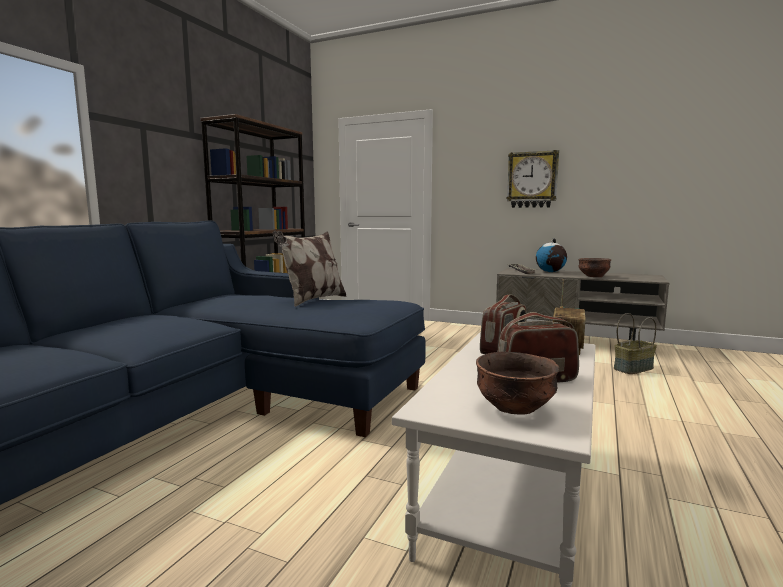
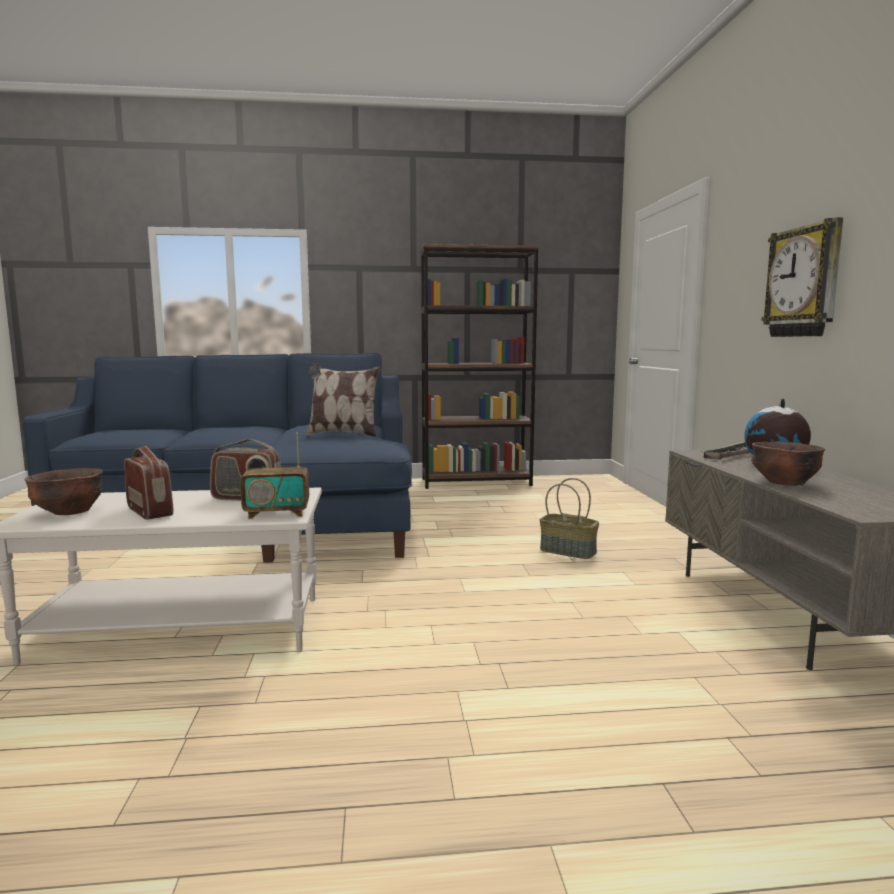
camera: 60 degrees right, 0 degrees up
basket [614,313,657,374] -> basket moved to [540,478,599,559]

